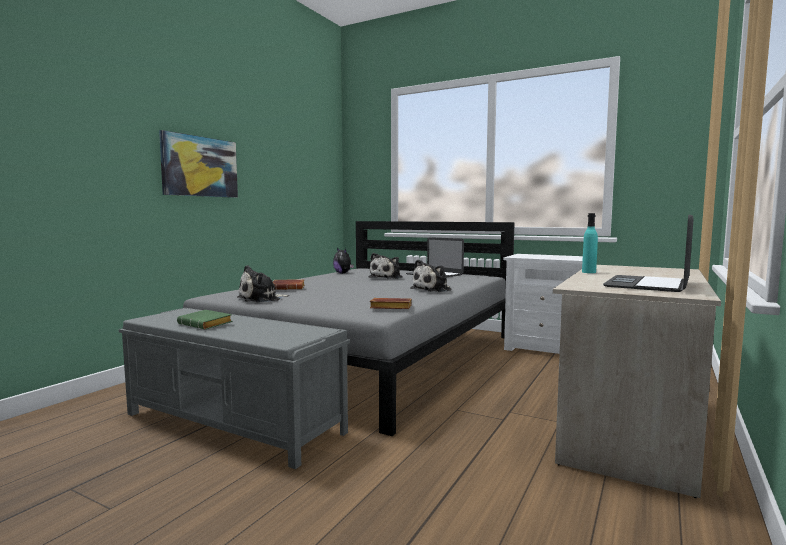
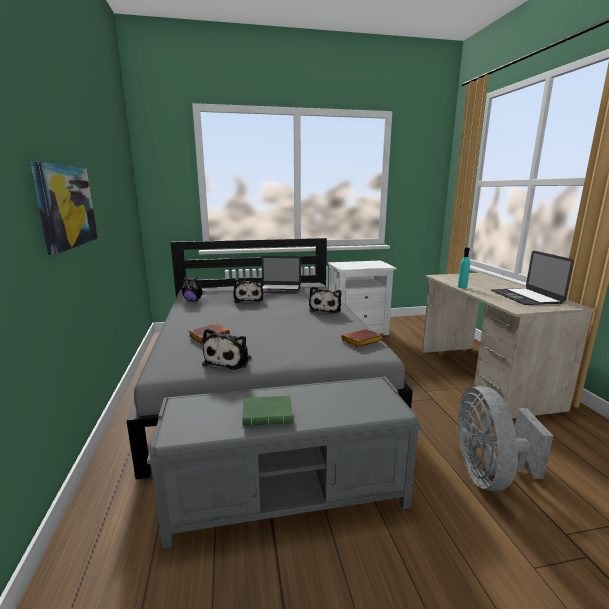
camera: 40 degrees left, 10 degrees up
none -> grey fan [457,386,553,491]

